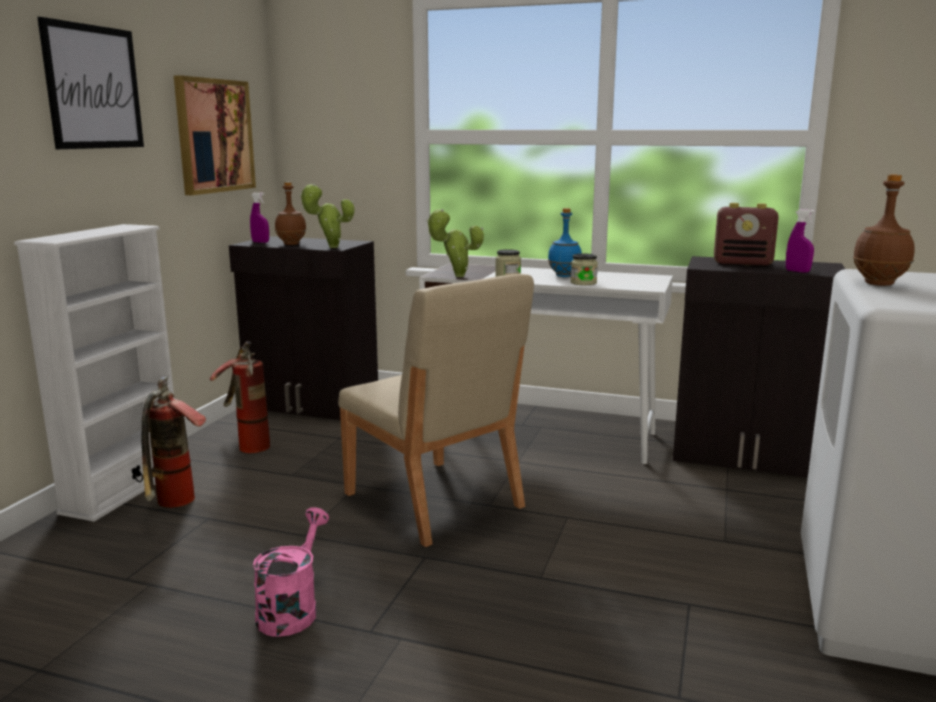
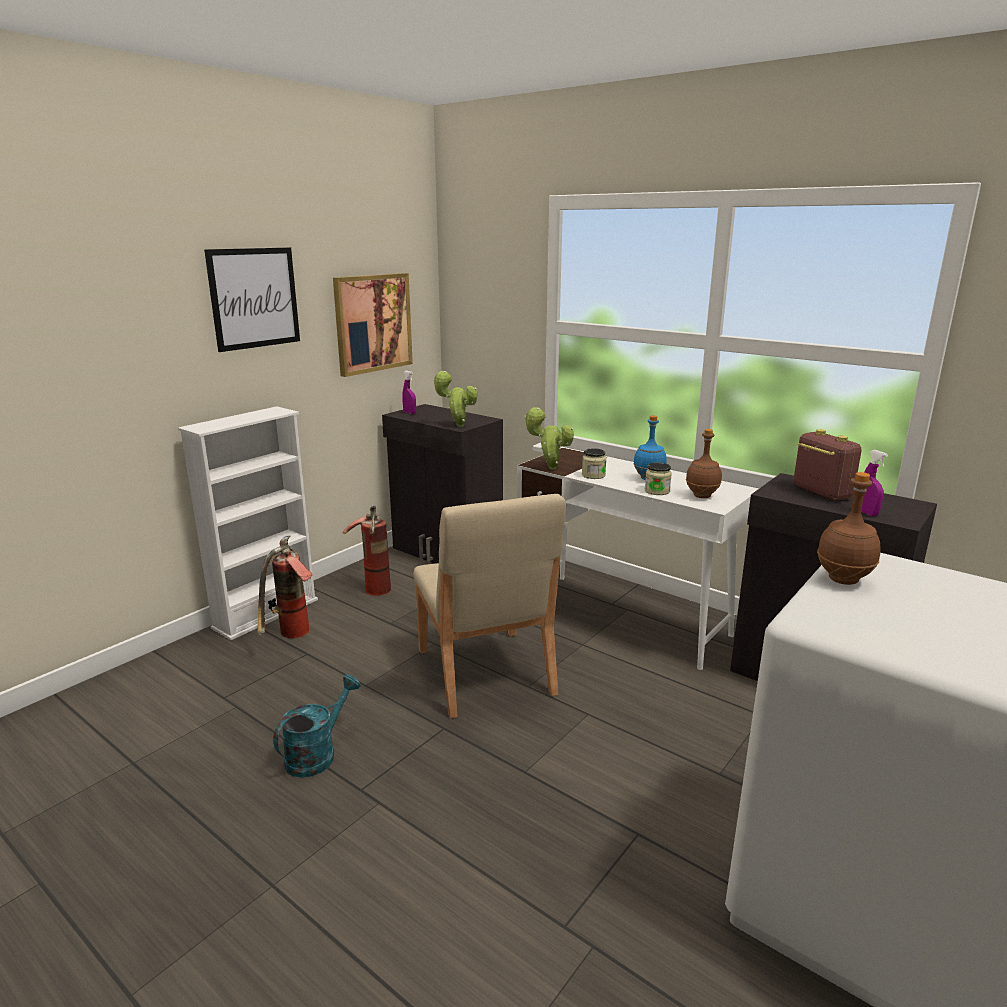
camera: 20 degrees right, 5 degrees up
pink watering can [253,507,329,637] -> turquoise watering can [273,674,361,778]
brown bottle [275,182,306,245] -> brown bottle moved to [686,429,722,498]
radio [714,203,779,266] -> radio turned 150 degrees counterclockwise [794,429,861,501]

